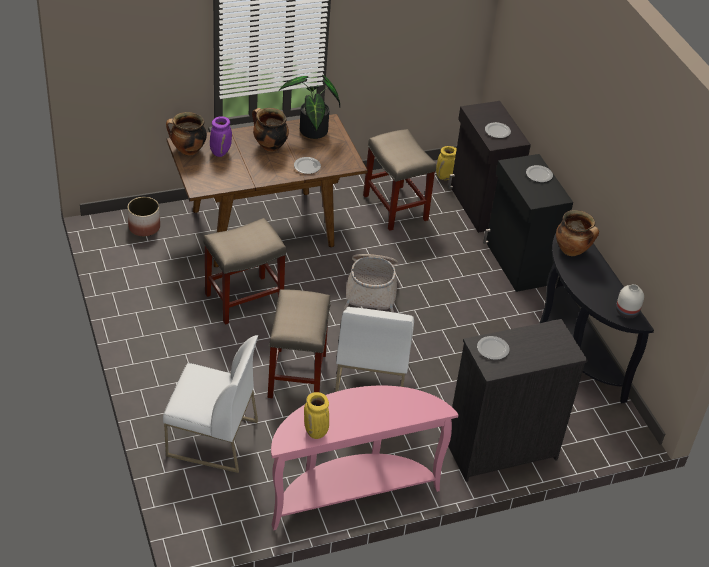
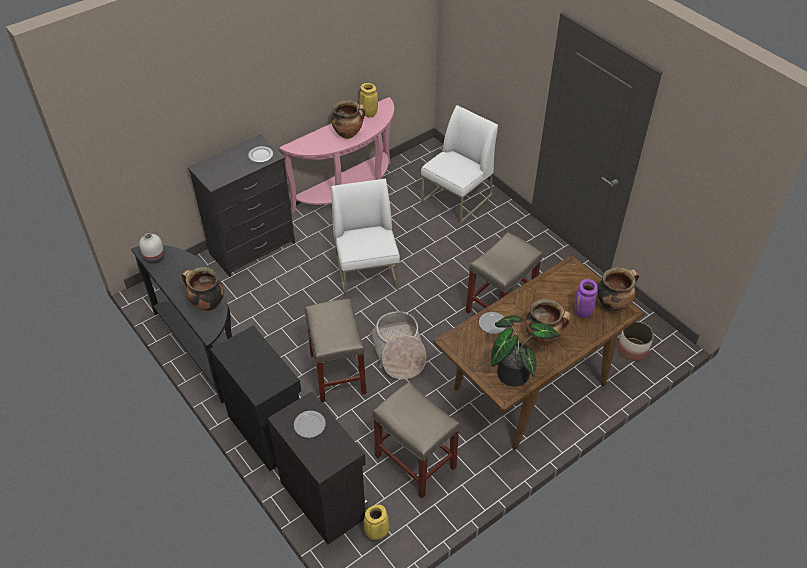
camera: 165 degrees right, 5 degrees up
white chair [163,335,258,473] -> white chair turned 135 degrees clockwise [421,105,498,224]
beige stool [268,289,331,398] -> beige stool moved to [305,299,367,402]
plate [526,165,553,182] -> none
none -> cooking pot [331,100,366,139]

